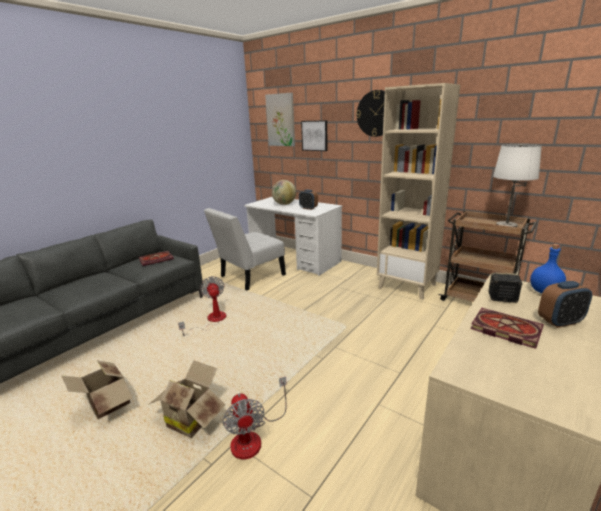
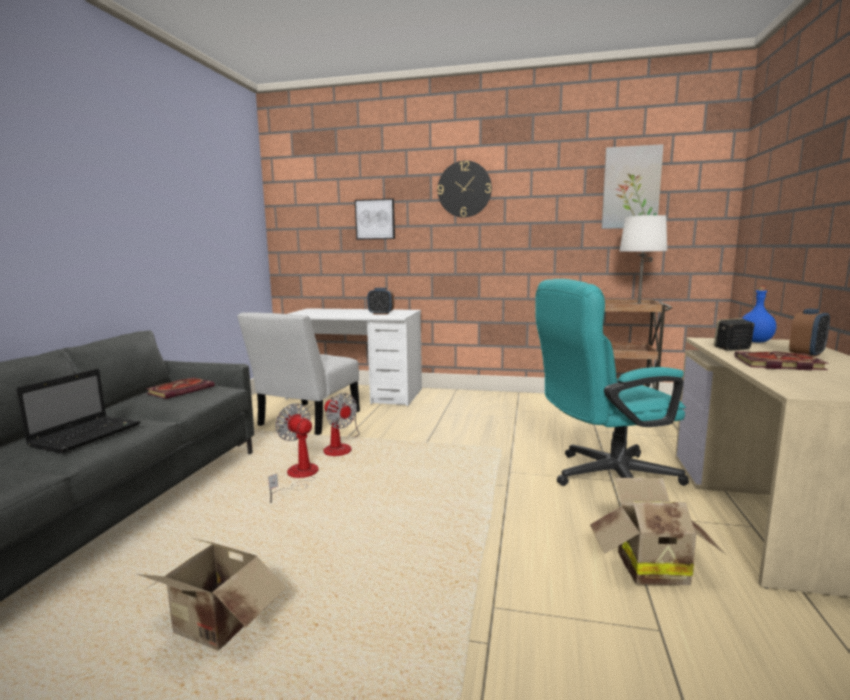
camera: 25 degrees left, 10 degrees down
cardboard box [150,360,225,438] -> cardboard box moved to [590,478,726,585]
fan [223,377,287,460] -> fan moved to [323,393,360,456]
picture [265,93,295,146] -> picture moved to [602,144,664,229]
globe [272,180,296,205] -> none
beige bookcase [377,83,460,300] -> none
none -> laptop [16,369,140,453]
none -> turquoise office chair [535,279,689,486]

